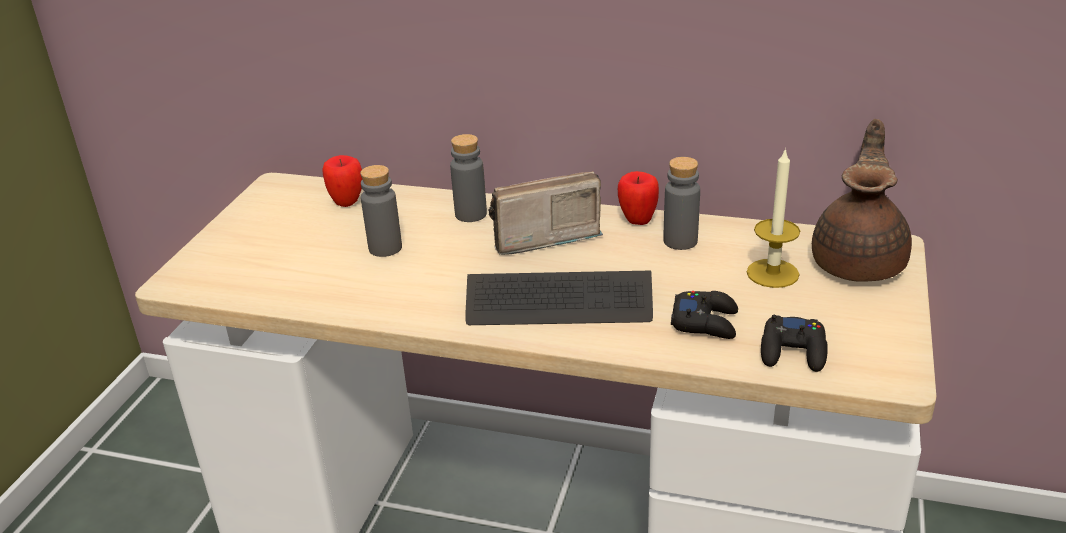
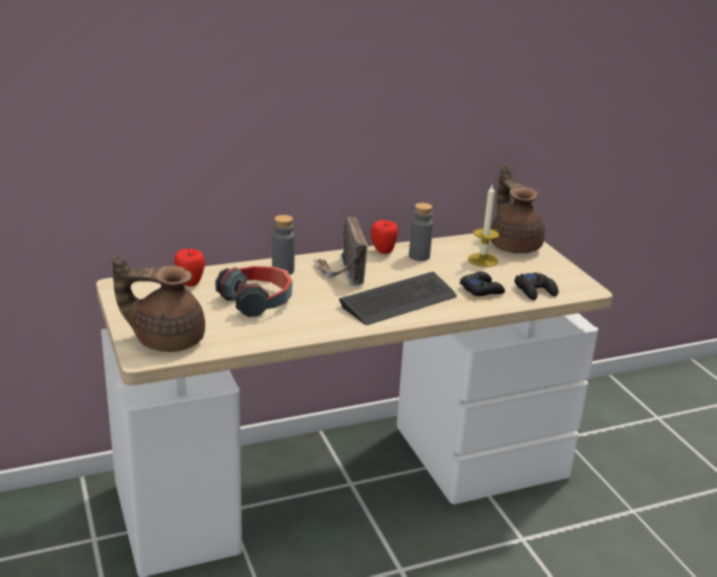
camera: 40 degrees left, 5 degrees down
grey bottle [360,165,402,257] -> headphones [215,266,292,317]
radio [488,171,603,255] -> radio turned 45 degrees counterclockwise [313,216,368,286]
none -> brown teapot [112,255,205,352]

